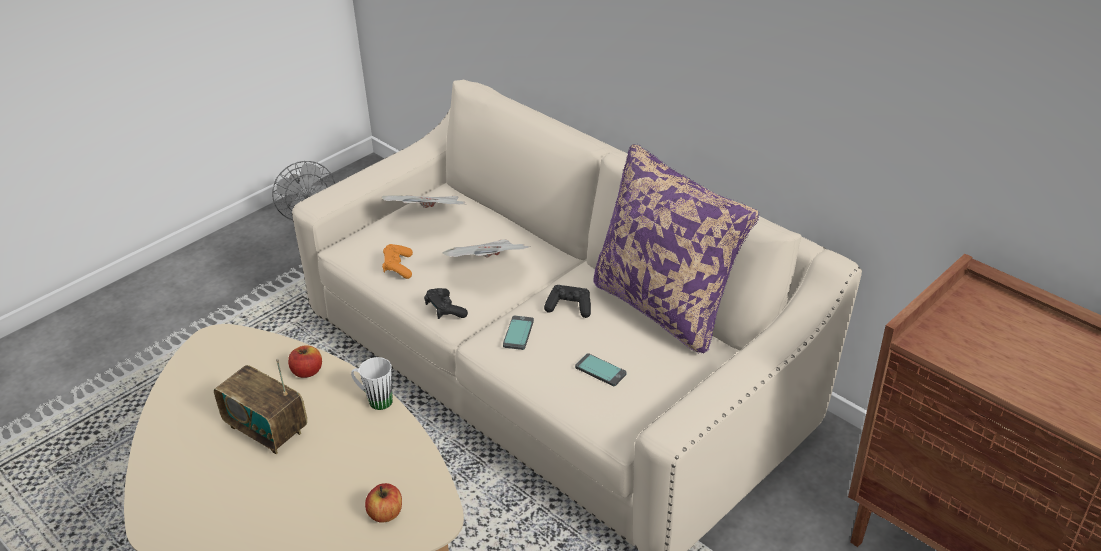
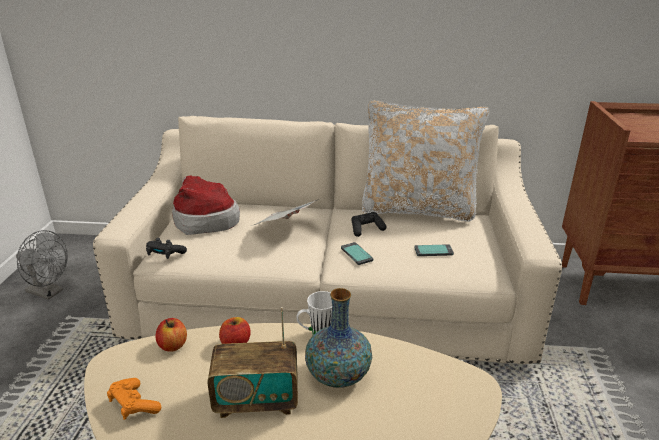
camera: 40 degrees left, 10 degrees down
apple [365,483,402,523] -> apple moved to [156,318,187,352]
newspaper [382,195,467,208] -> hat [172,175,240,235]
orange game controller [382,244,413,279] -> orange game controller moved to [107,378,161,420]
black game controller [424,288,468,319] -> black game controller moved to [146,238,187,259]
purple pillow [593,144,759,354] -> white pillow [362,100,490,222]
none -> vase [305,288,372,388]

